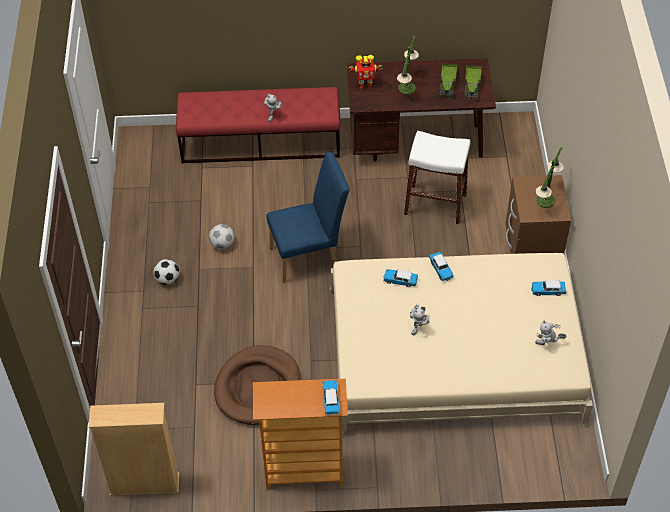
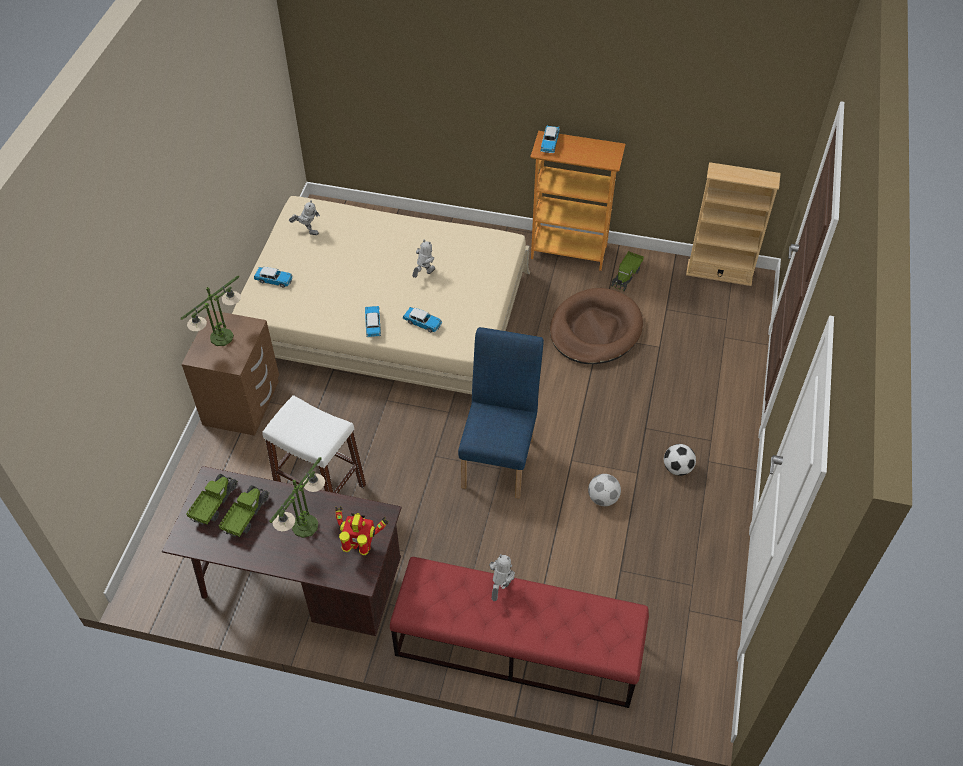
camera: 165 degrees left, 0 degrees up
blue chair [267,152,350,283] -> blue chair turned 105 degrees clockwise [458,327,544,499]
none -> toy truck [612,251,644,291]

